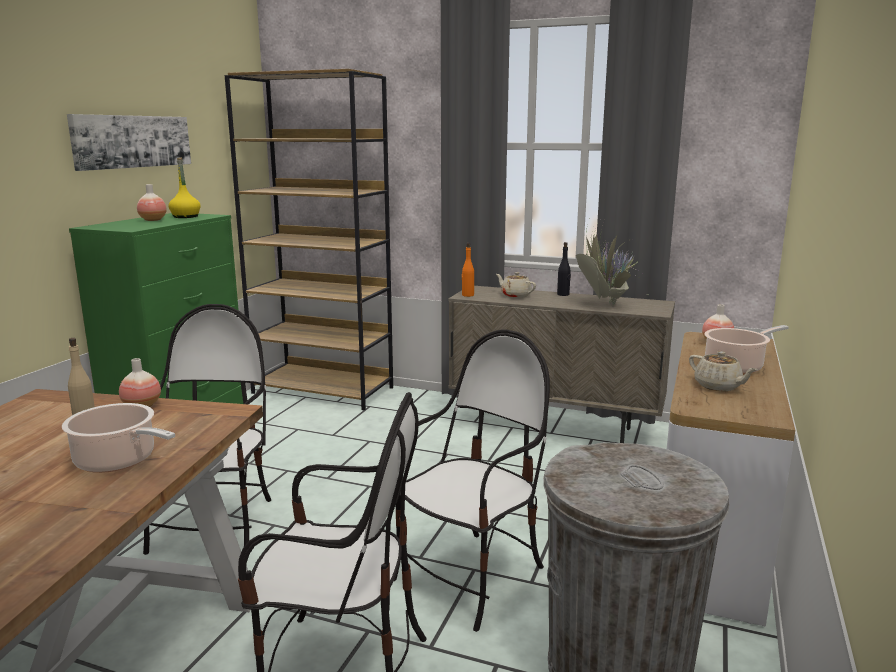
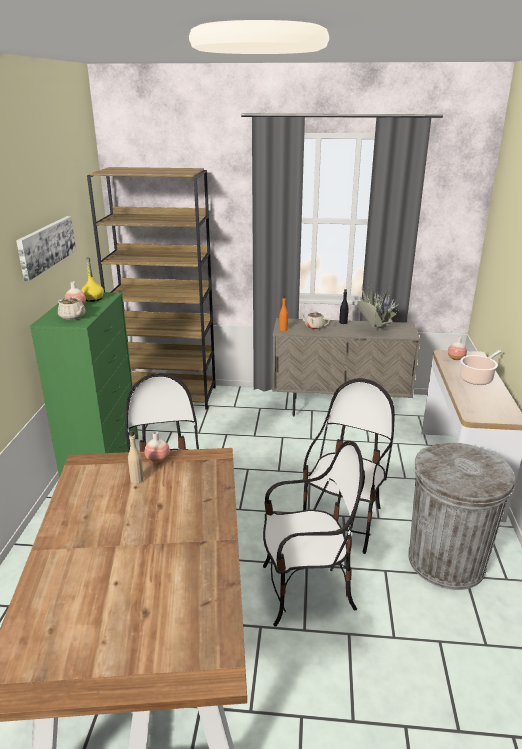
camera: 15 degrees left, 10 degrees up
cooking pot [62,403,175,473] -> none
beige teapot [689,351,758,391] -> beige teapot moved to [58,297,85,320]

